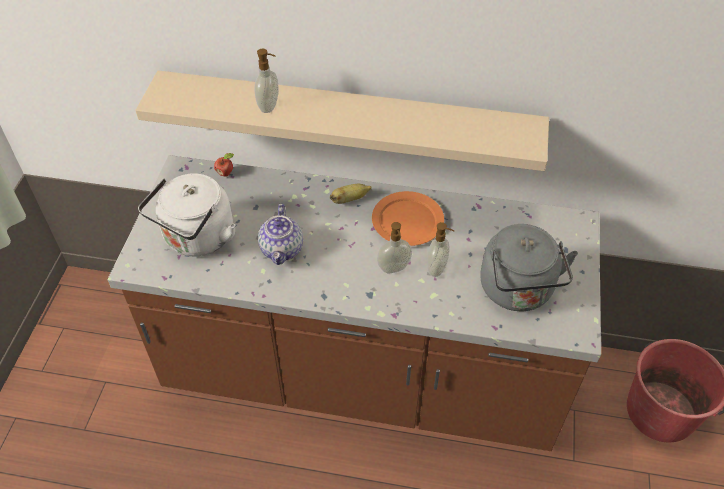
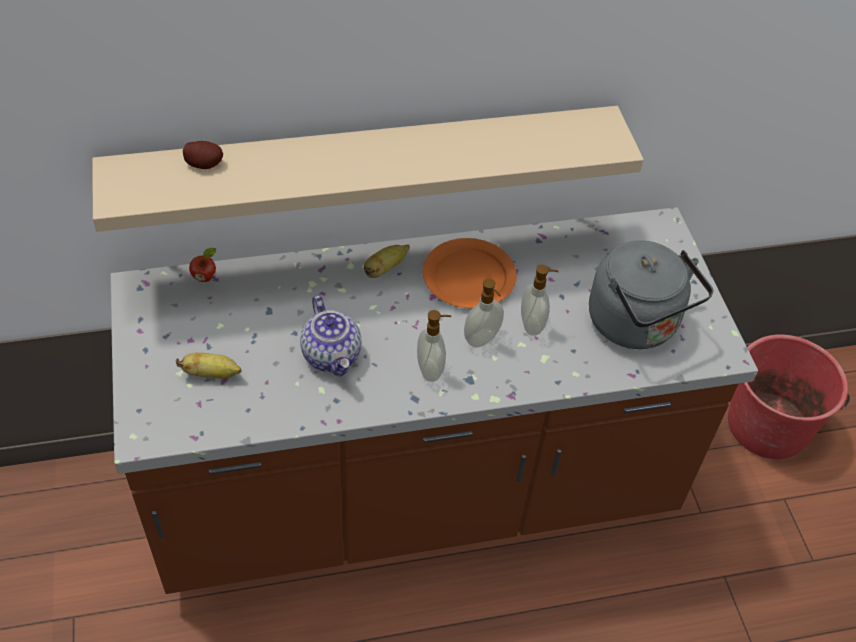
camera: 25 degrees left, 0 degrees up
white kettle [138,173,236,256] -> banana [176,353,241,379]
soap dispenser [254,49,279,113] -> soap dispenser moved to [417,310,451,382]
none -> potato [183,141,223,169]

